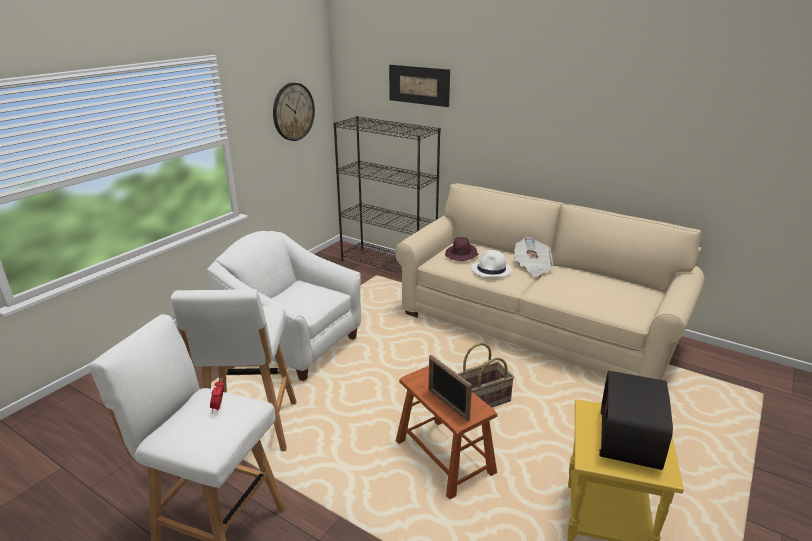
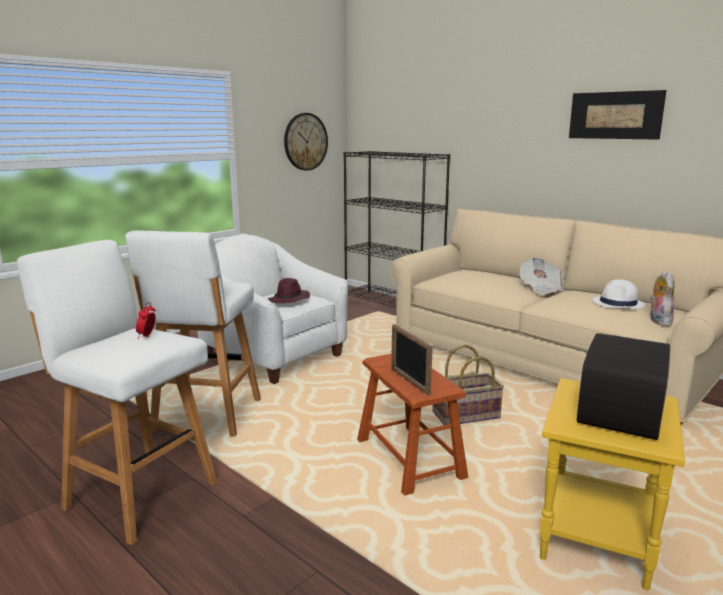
camera: 10 degrees right, 10 degrees down
picture [389,65,450,107] -> picture moved to [569,90,667,140]
purple hat [445,237,479,261] -> purple hat moved to [268,278,310,304]
white hat [471,250,512,277] -> white hat moved to [592,279,645,309]
none -> plush toy [650,270,675,326]

